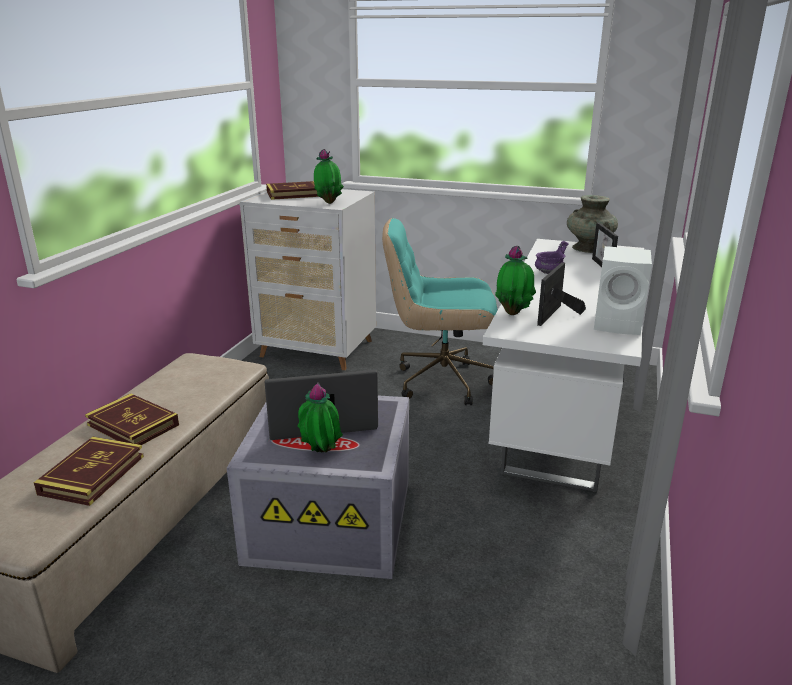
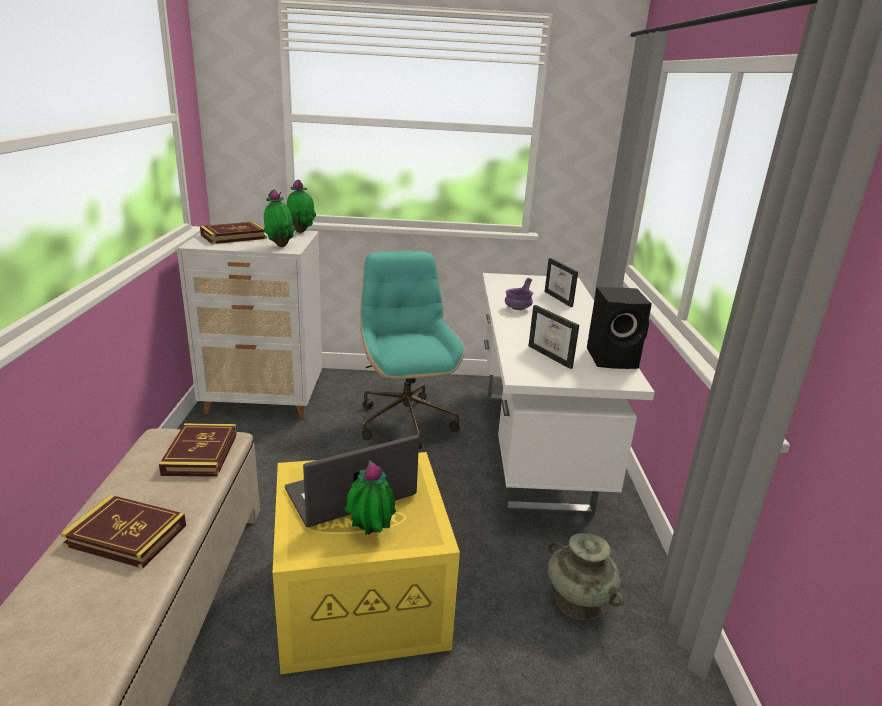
camera: 20 degrees left, 0 degrees up
book [34,437,144,506] -> book moved to [159,423,237,477]
grey storage box [227,396,409,579] -> yellow storage box [273,452,460,675]
turquoise office chair [382,218,498,405] -> turquoise office chair turned 90 degrees clockwise [360,250,465,449]
potted plant [495,246,536,315] -> potted plant moved to [287,180,316,233]
picture frame [537,262,586,326] -> picture frame turned 45 degrees counterclockwise [528,305,579,369]
turquoise vase [567,195,618,253] -> turquoise vase moved to [547,533,624,620]
white speaker [594,246,652,335] -> black speaker [587,287,652,369]

